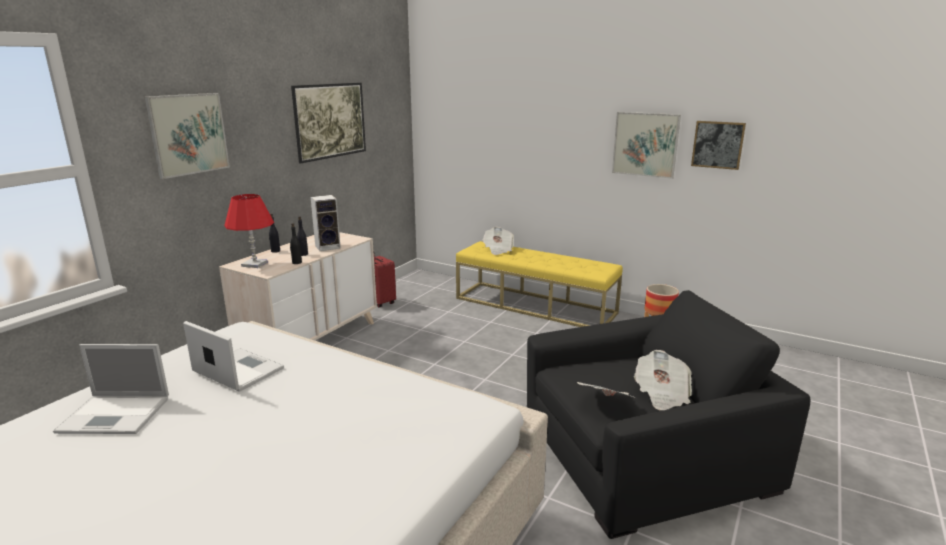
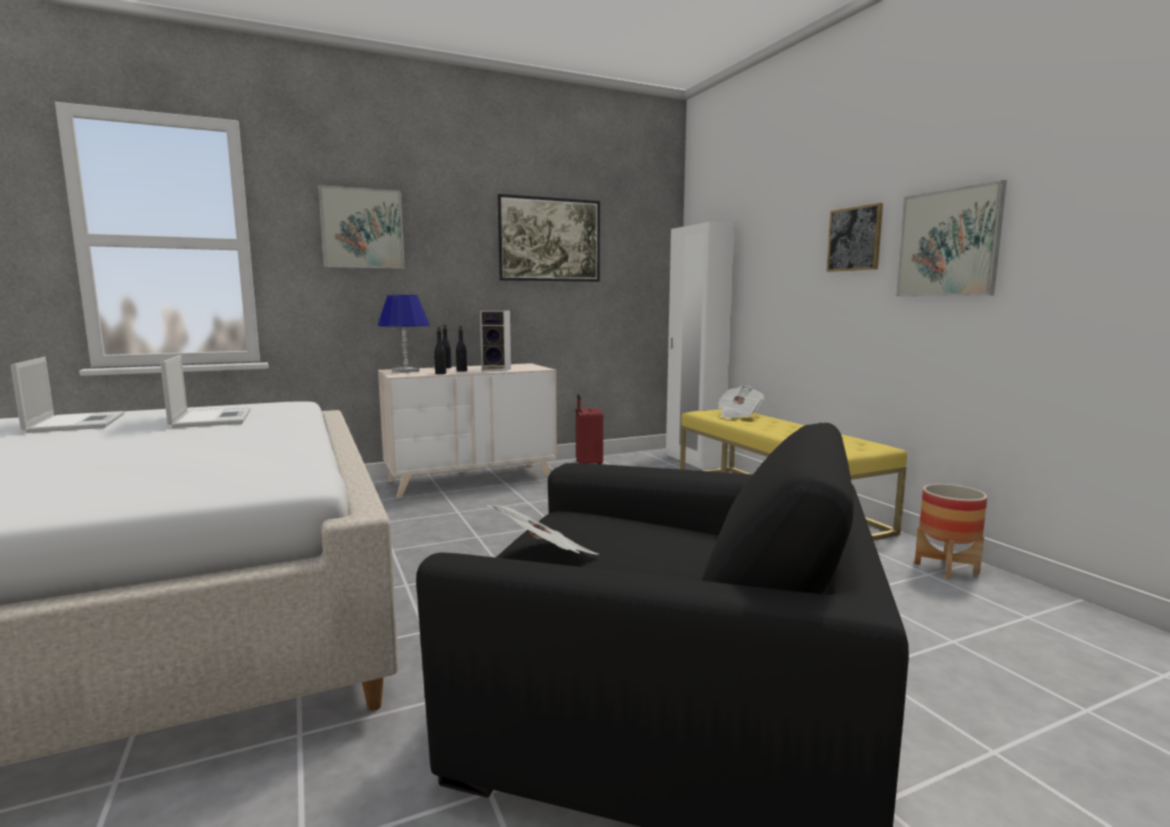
camera: 35 degrees right, 10 degrees down
laptop [53,344,169,434] -> laptop turned 150 degrees counterclockwise [11,357,125,433]
red table lamp [224,194,274,268] -> blue table lamp [378,295,430,373]
newspaper [634,350,692,410] -> none
picture [691,121,746,170] -> picture moved to [827,203,883,272]
none -> white wardrobe [666,222,735,470]

